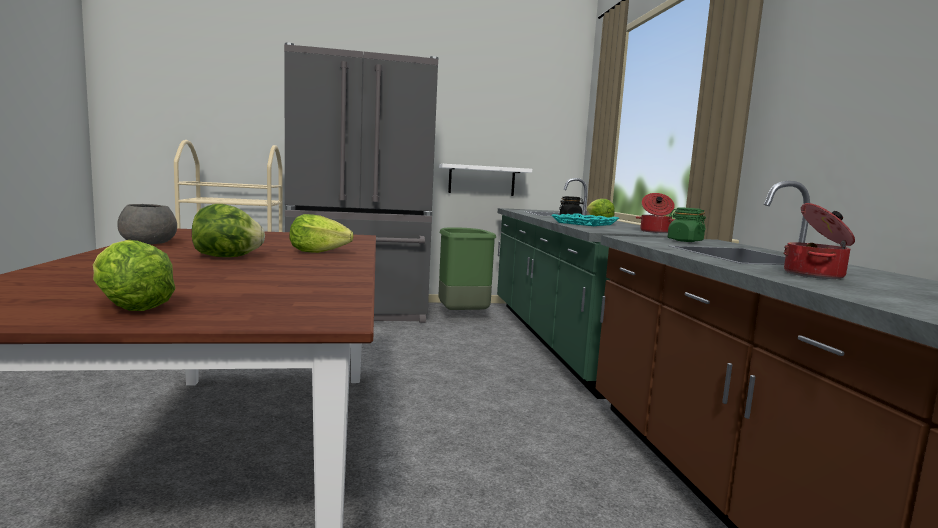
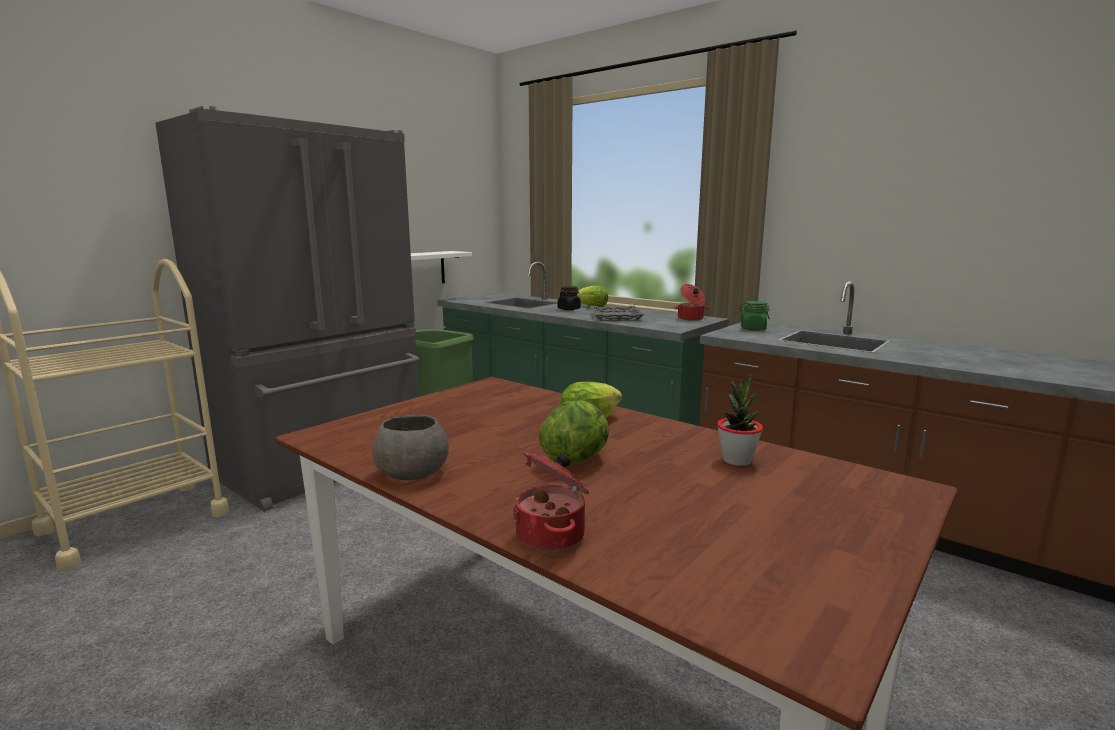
camera: 40 degrees left, 5 degrees up
lettuce [93,240,176,311] -> none
turquoise tray [551,213,619,226] -> grey tray [591,306,644,321]
cooking pot [783,203,855,279] -> cooking pot moved to [513,451,589,552]
none -> potted plant [717,375,763,466]

